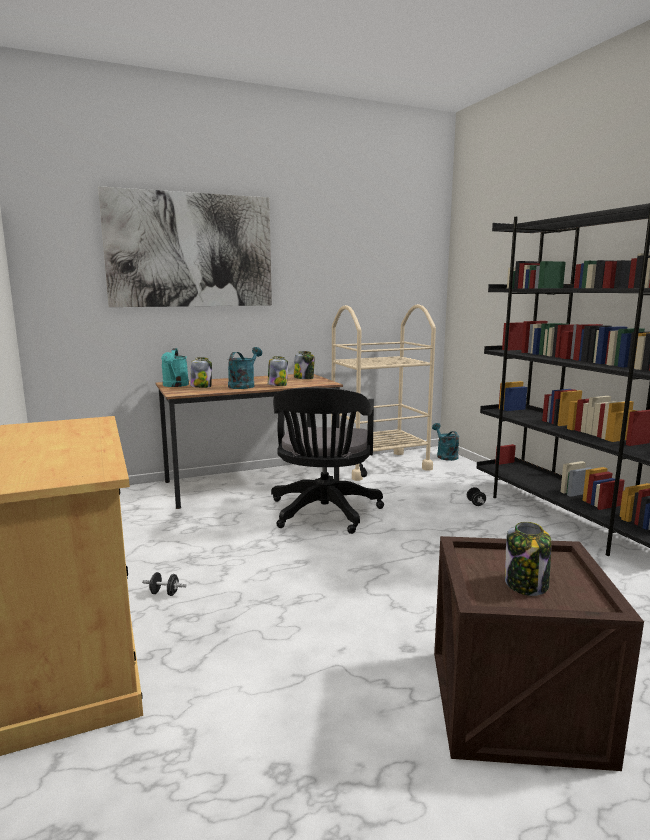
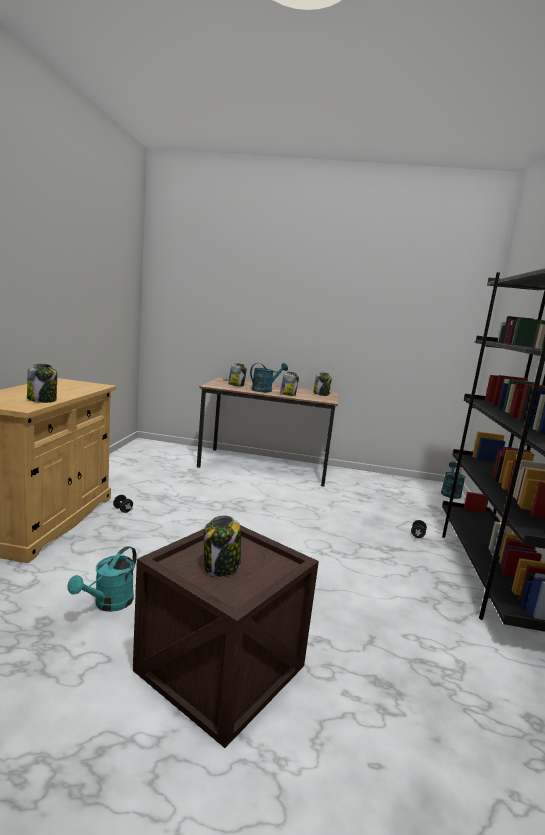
camera: 30 degrees right, 0 degrees up
picture [98,186,272,307] -> none
turquoise watering can [161,348,189,387] -> turquoise watering can moved to [67,546,137,612]
black office chair [271,387,384,534] -> none
beige cart [331,304,436,481] -> none
none -> jar [27,364,57,403]

